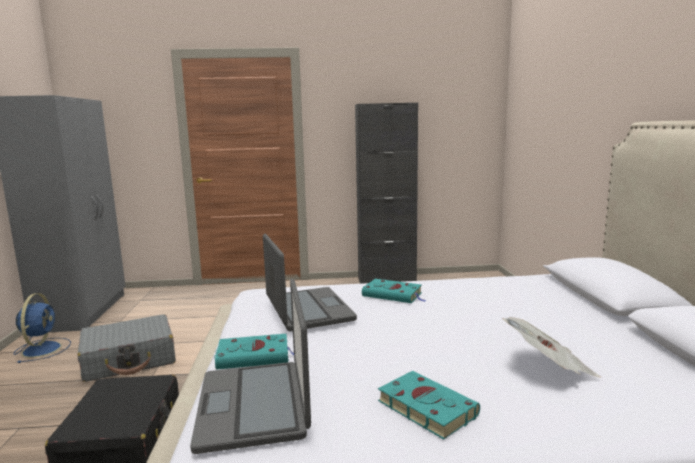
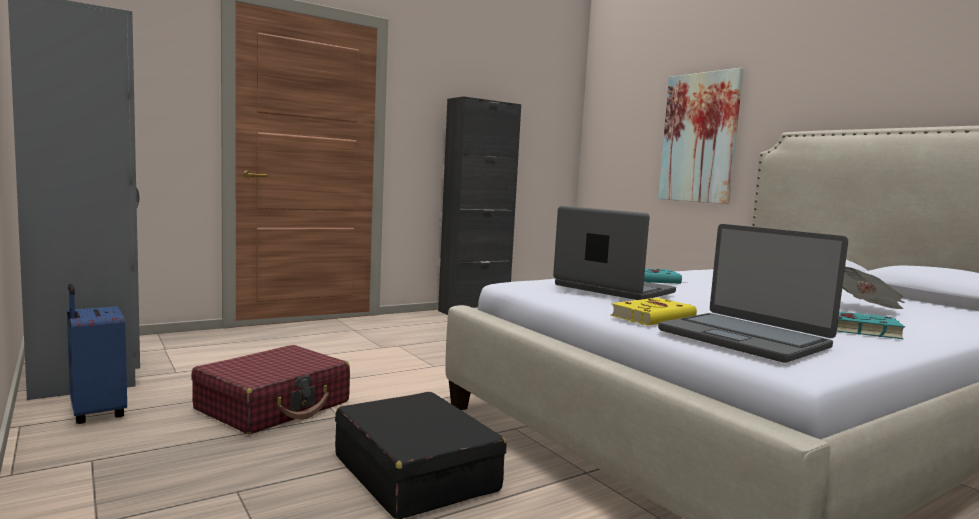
camera: 30 degrees left, 5 degrees down
blue fan [14,293,71,363] -> blue suitcase [67,284,127,424]
grey suitcase [78,314,176,382] -> red suitcase [191,345,350,434]
turquoise book [214,334,294,370] -> yellow book [610,298,697,326]
none -> picture [658,68,743,204]

